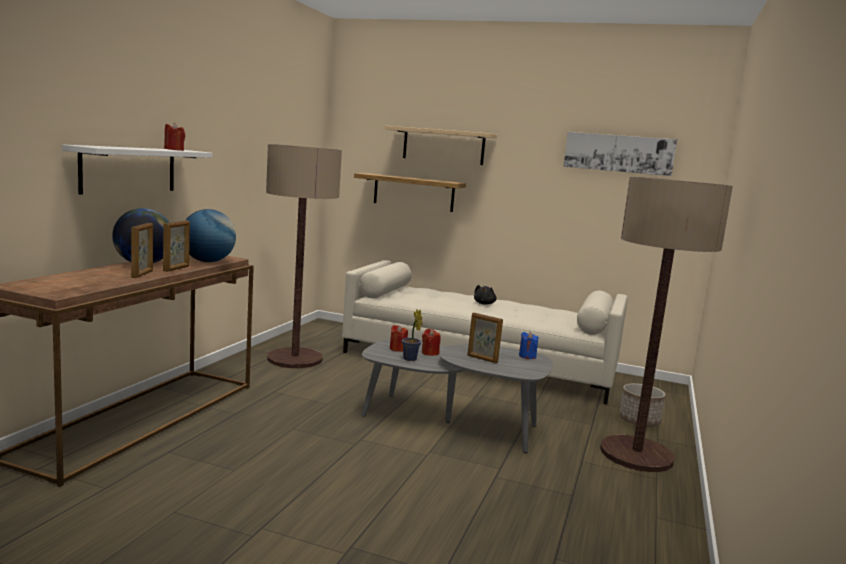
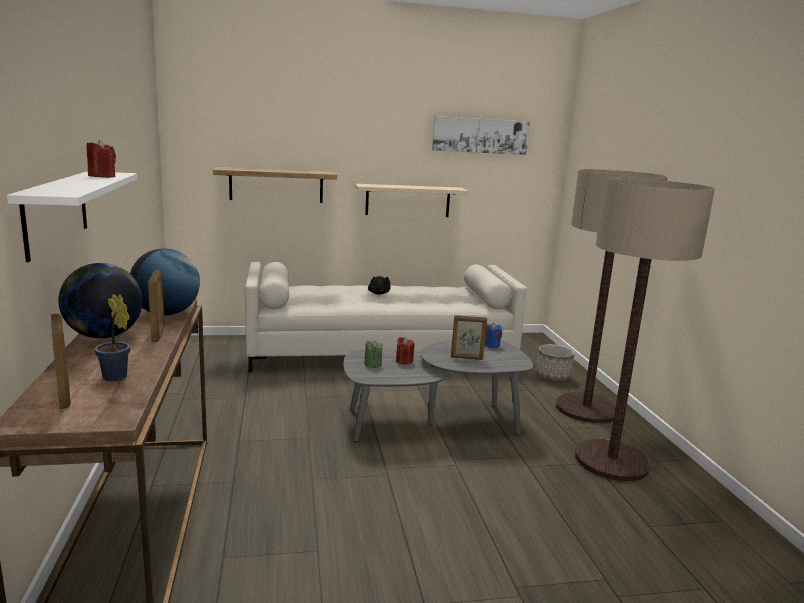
camera: 30 degrees left, 5 degrees up
picture frame [131,223,153,278] -> picture frame moved to [51,313,71,409]
floor lamp [266,144,342,368] -> floor lamp moved to [575,178,715,481]
beige shelf [385,126,497,165] -> beige shelf moved to [355,184,469,217]
red candle [390,325,408,352] -> green candle [364,340,382,368]
potted plant [402,310,423,361] -> potted plant moved to [95,294,130,381]

